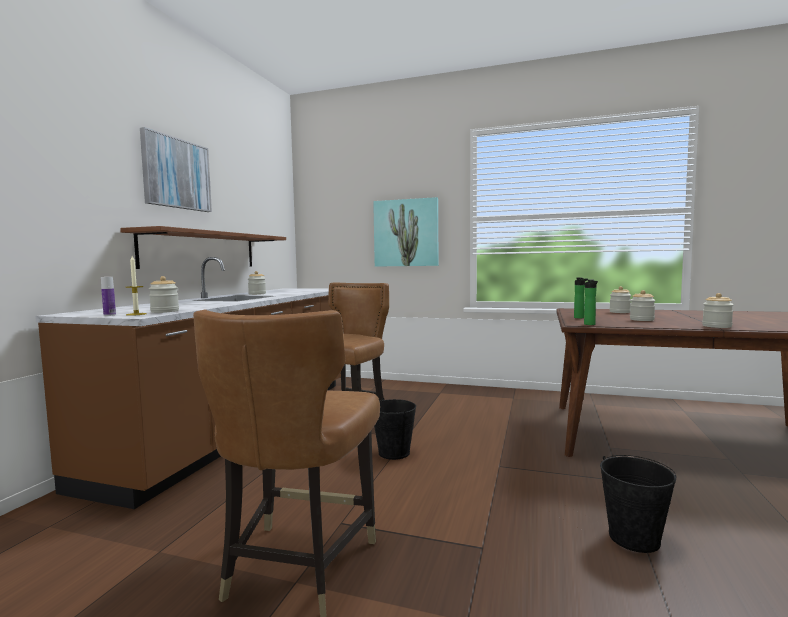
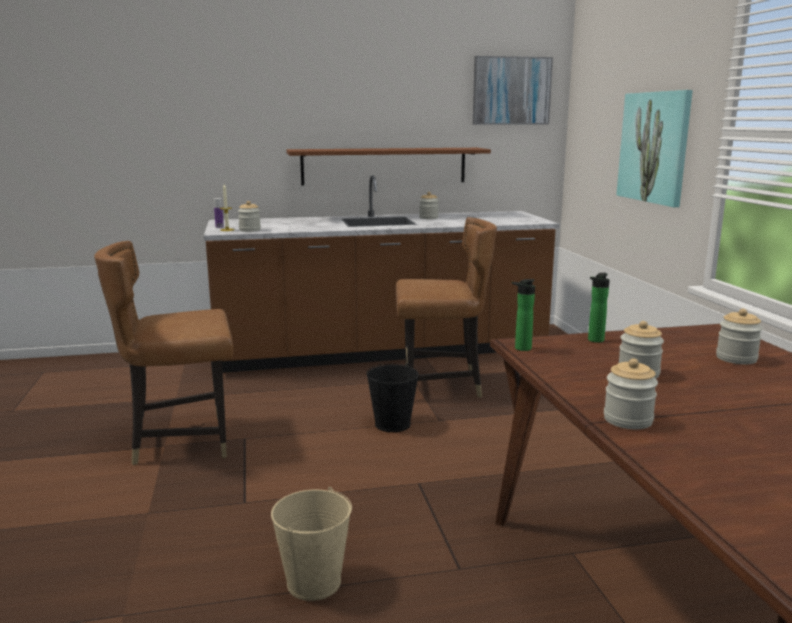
camera: 60 degrees right, 10 degrees up
picture [140,127,212,212] -> picture moved to [473,56,553,125]
black bucket [600,455,676,553] -> beige bucket [271,487,352,601]

